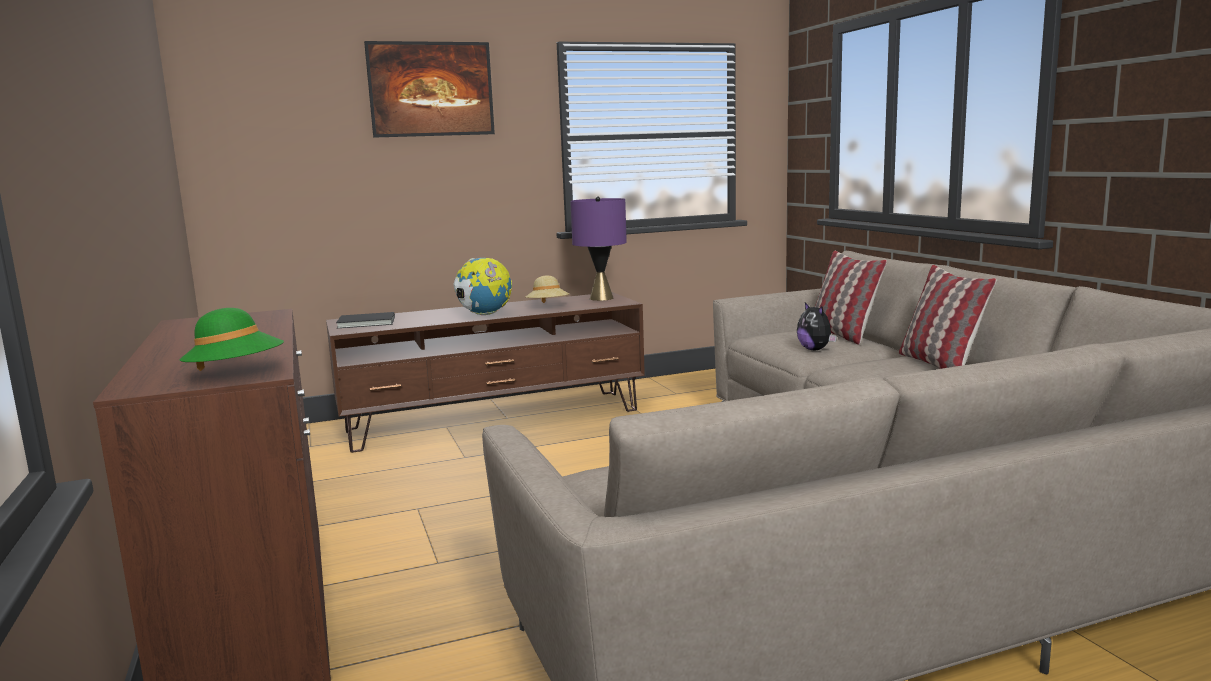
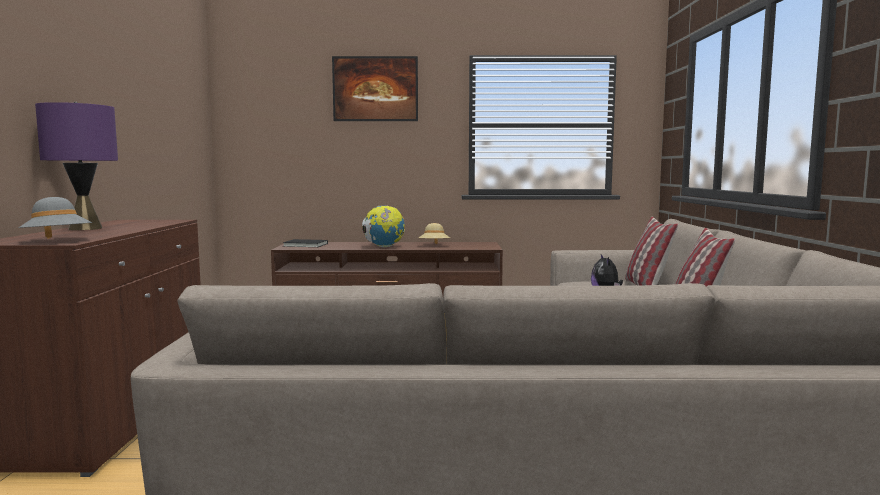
camera: 20 degrees right, 5 degrees down
green hat [180,308,284,371] -> grey hat [18,197,93,239]
purple table lamp [570,196,627,301] -> purple table lamp moved to [35,102,118,230]

